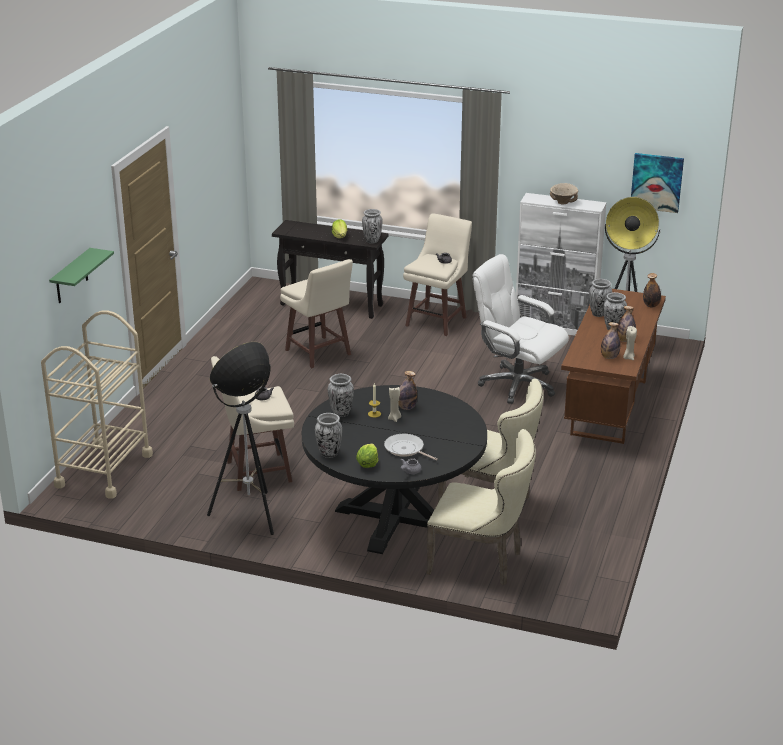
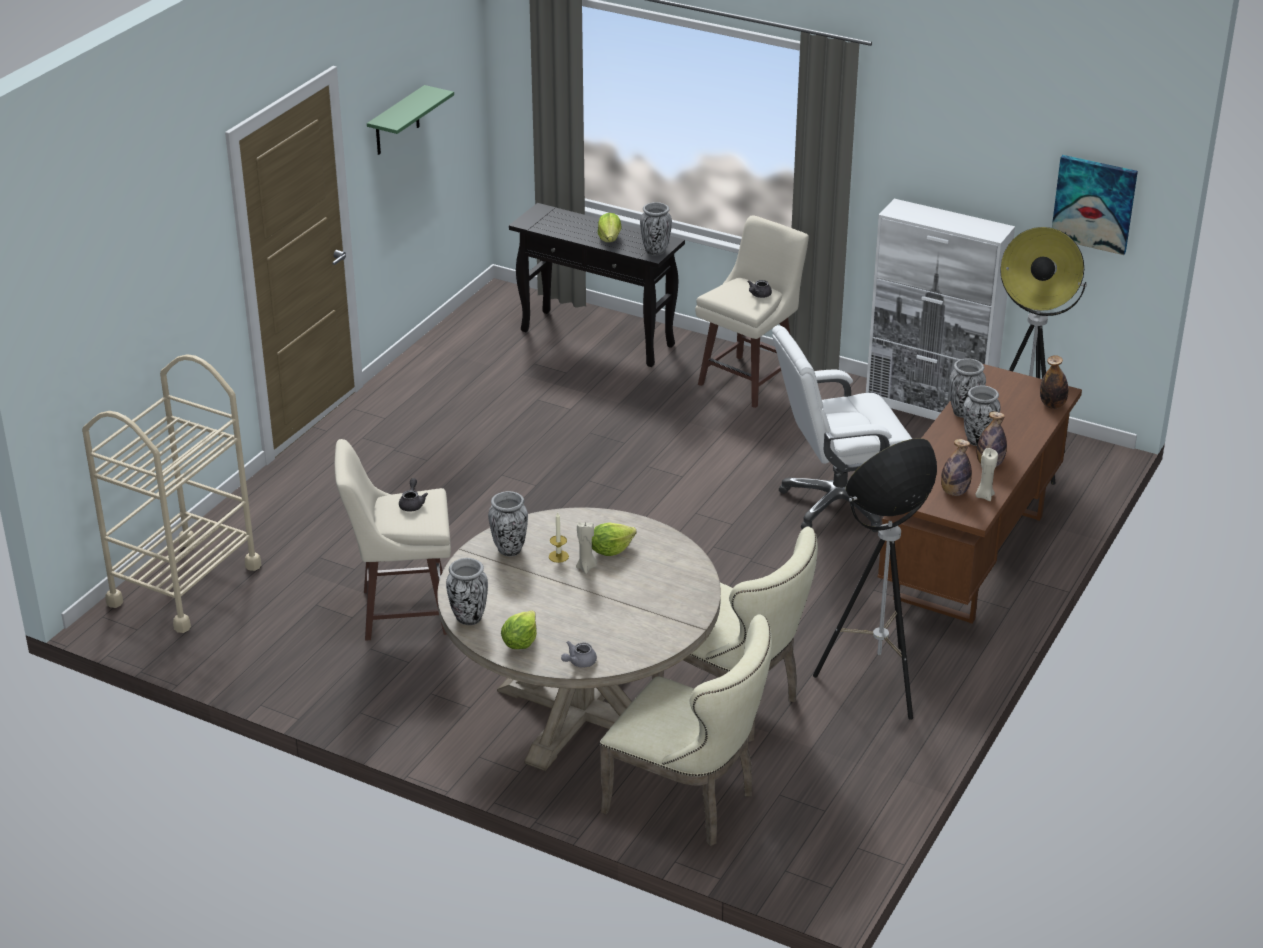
camera: 10 degrees right, 5 degrees up
green shelf [49,248,114,303] -> green shelf moved to [367,85,454,155]
floor lamp [207,342,274,535] -> floor lamp moved to [813,438,937,720]
beige stool [280,259,353,368] -> none
black dining table [302,385,487,554] -> beige dining table [437,507,721,771]
frying pan [384,434,438,460] -> none
bottle [399,371,417,410] -> lettuce [592,523,637,556]
white office chair [472,254,569,404] -> white office chair turned 60 degrees counterclockwise [772,325,912,532]
beige bowl [550,183,578,204] -> none

